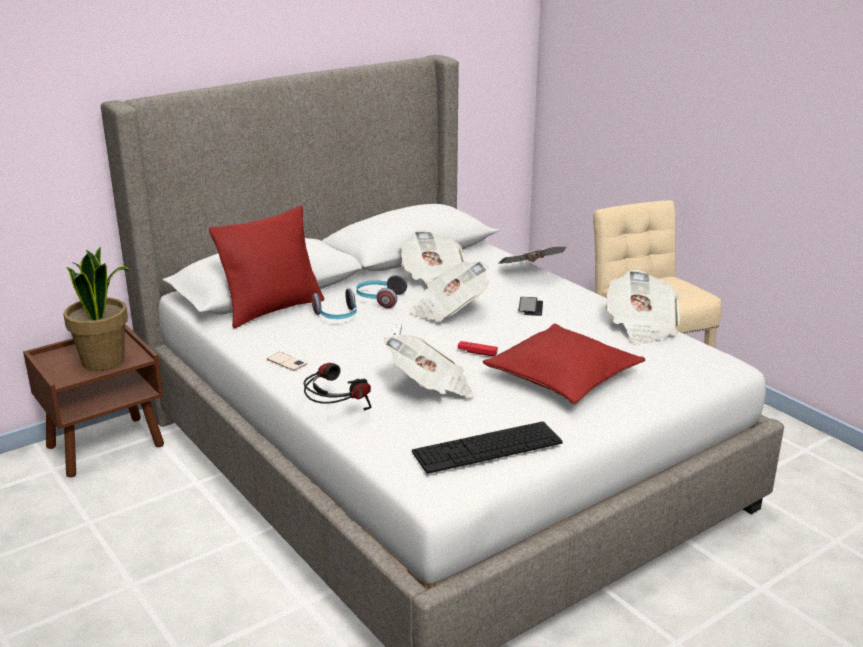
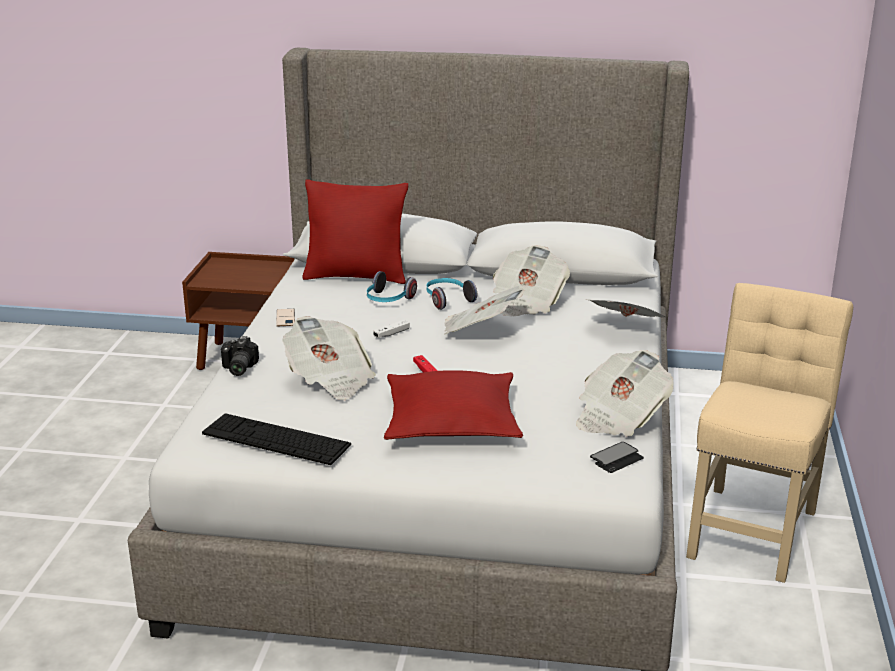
camera: 45 degrees right, 0 degrees up
potted plant [63,247,131,371] -> none
headphones [303,363,371,411] -> camera [221,336,259,376]
phone [519,297,543,316] -> phone moved to [590,442,644,473]

